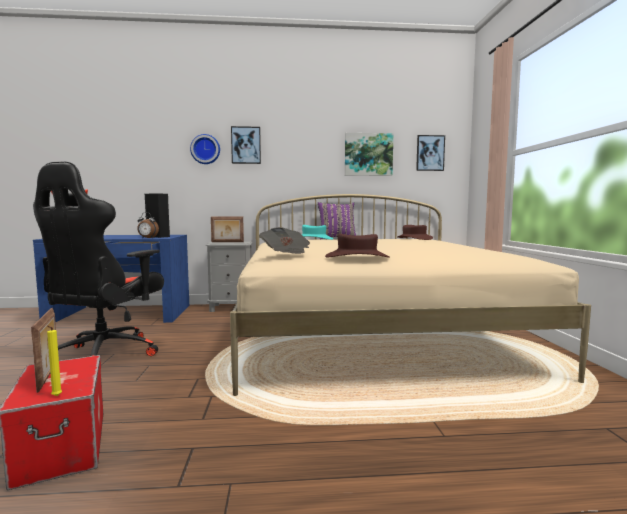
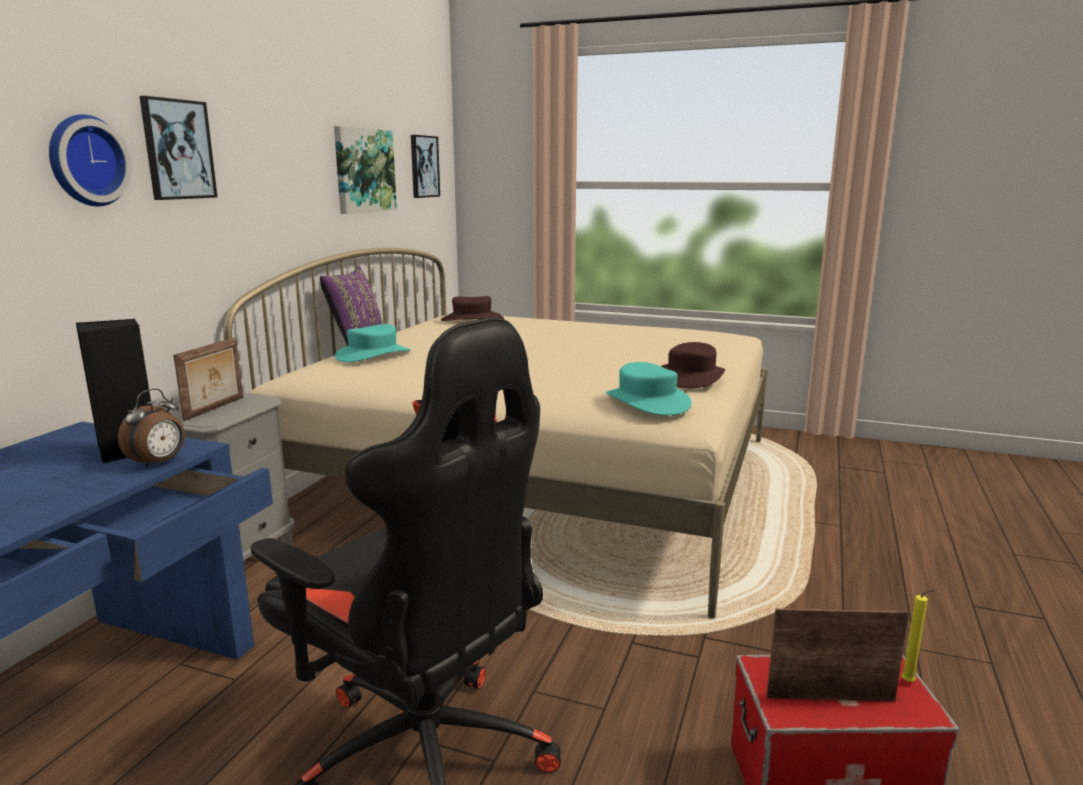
camera: 65 degrees left, 10 degrees up
newspaper [259,227,310,254] -> turquoise hat [606,362,692,416]

